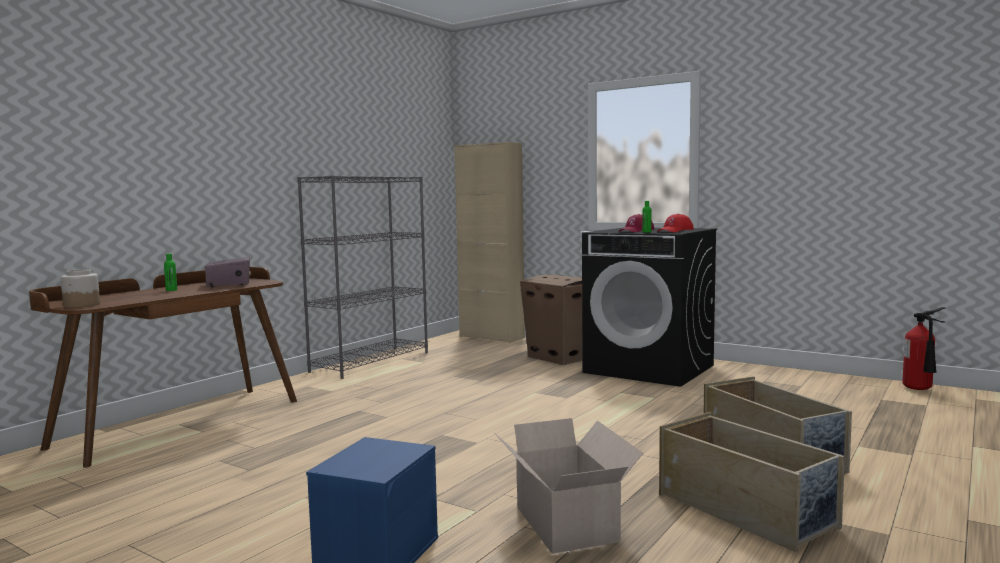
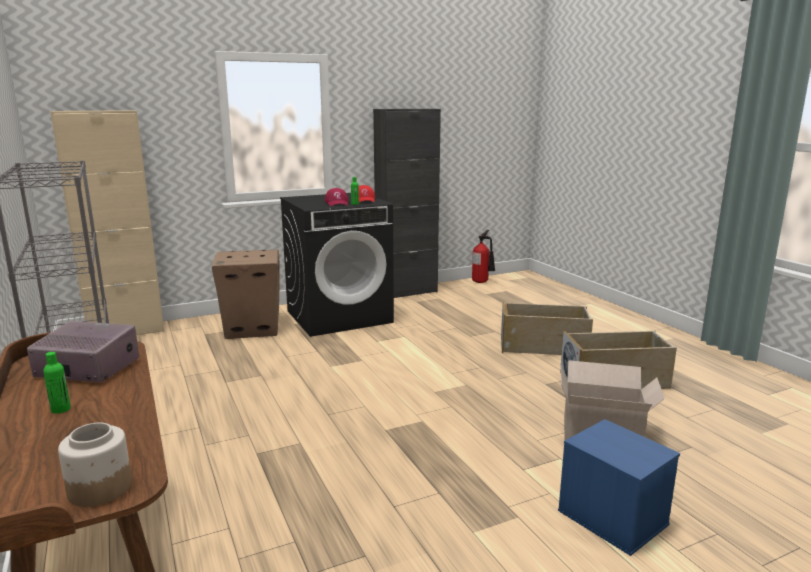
camera: 60 degrees left, 10 degrees up
none -> black cabinet [373,109,441,298]

